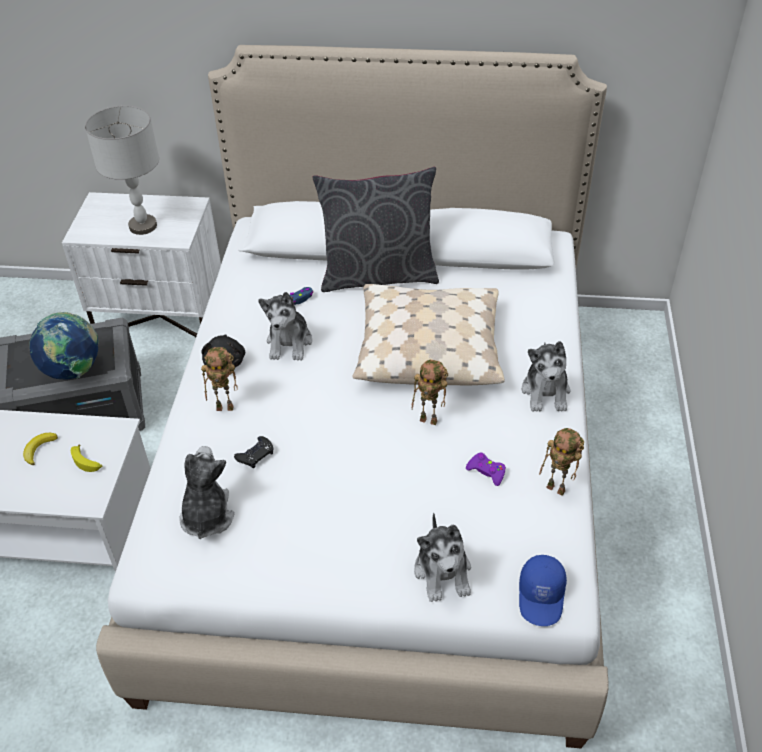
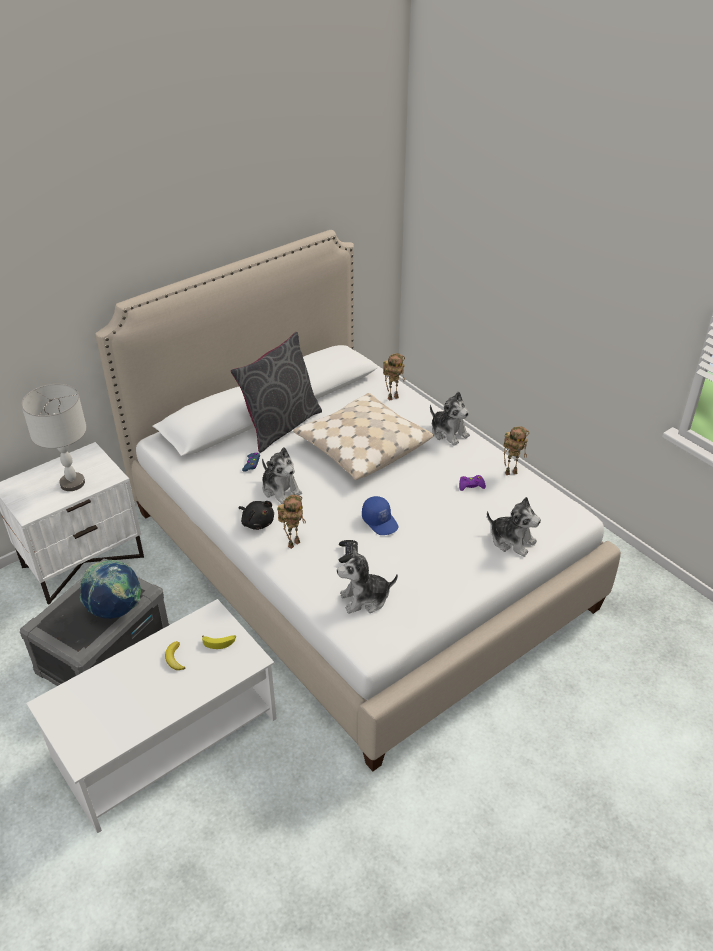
camera: 45 degrees left, 5 degrees down
plush toy [179,446,234,539] -> plush toy turned 60 degrees counterclockwise [337,547,398,614]
toy robot [412,360,448,425] -> toy robot moved to [383,353,405,401]
blue cap [519,555,567,626] -> blue cap moved to [362,496,398,535]

